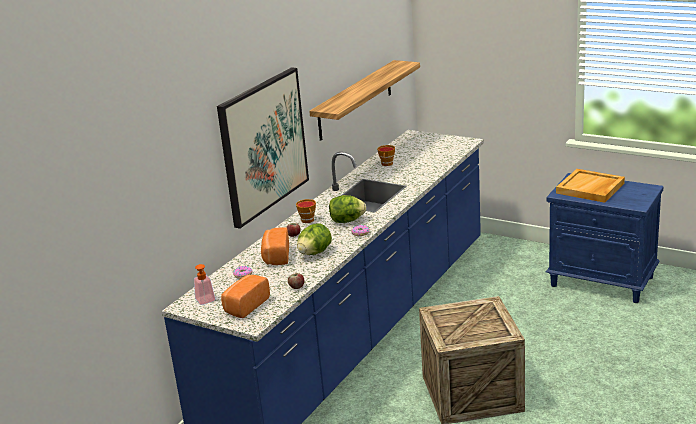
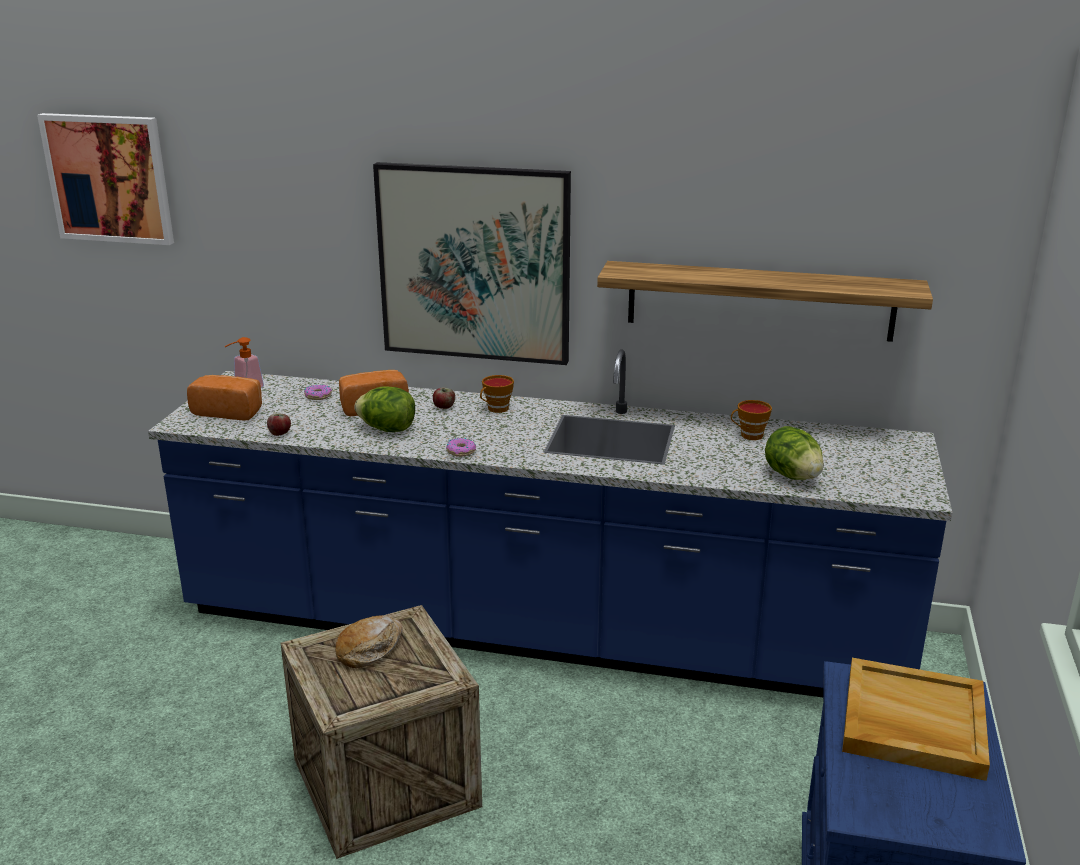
camera: 70 degrees right, 0 degrees up
lettuce [329,195,366,223] -> lettuce moved to [765,426,824,480]
none -> picture [37,113,174,245]
none -> bread [335,616,403,668]

